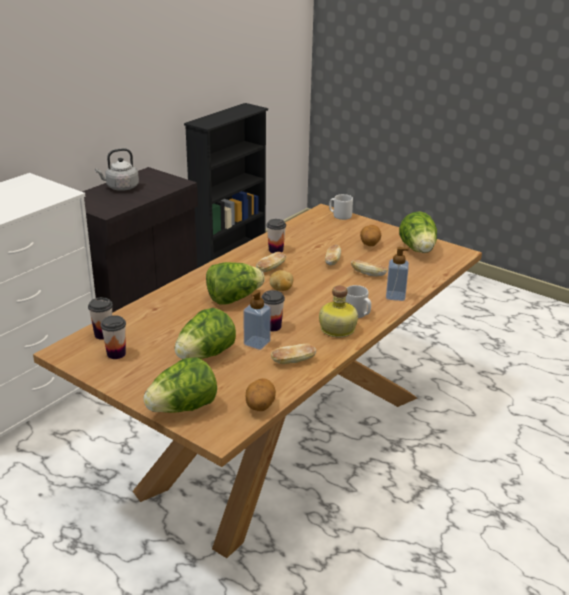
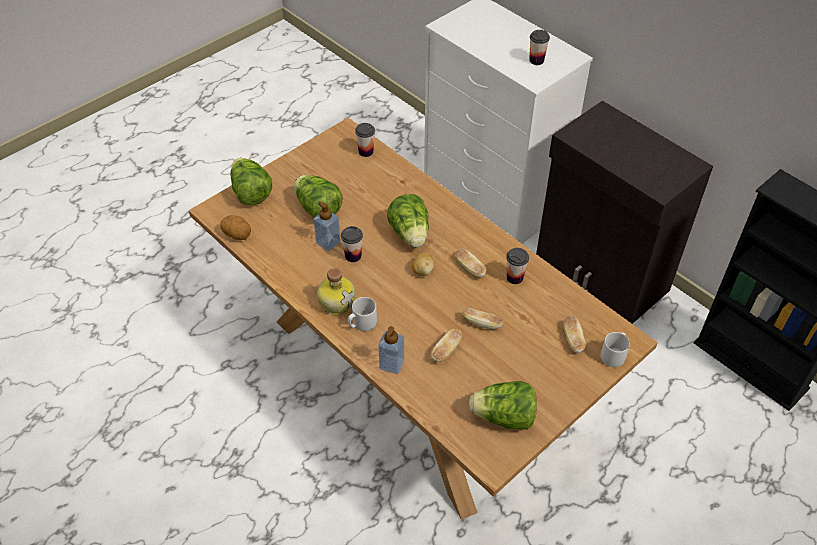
camera: 100 degrees right, 20 degrees up
grey kettle [95,148,139,191] -> none
cup [101,315,126,359] -> cup moved to [529,30,550,65]
bread [271,343,316,364] -> bread moved to [563,316,586,353]
potato [360,225,381,246] -> none

